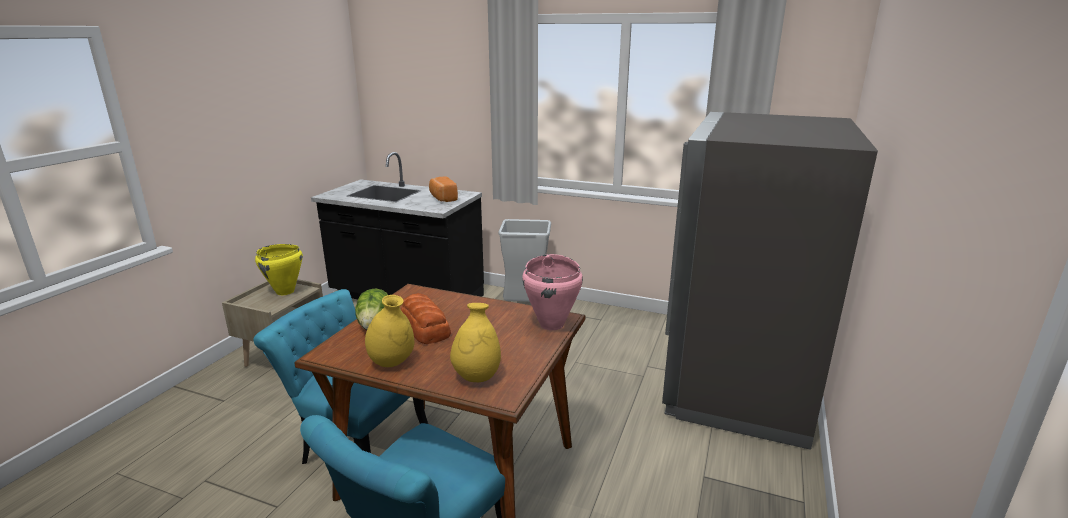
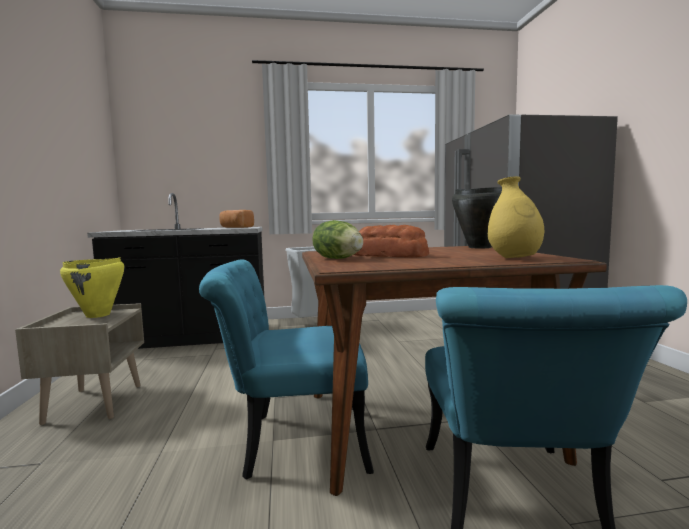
camera: 30 degrees left, 15 degrees down
yellow vase [365,295,414,367] -> none
pink cooking pot [522,254,583,330] -> black cooking pot [452,187,502,248]

